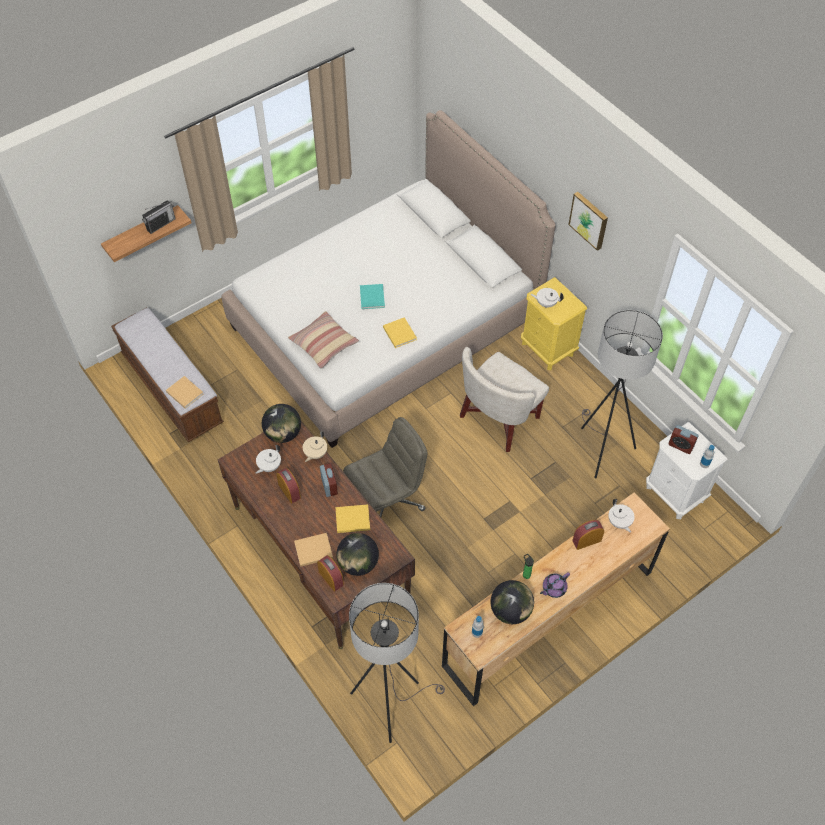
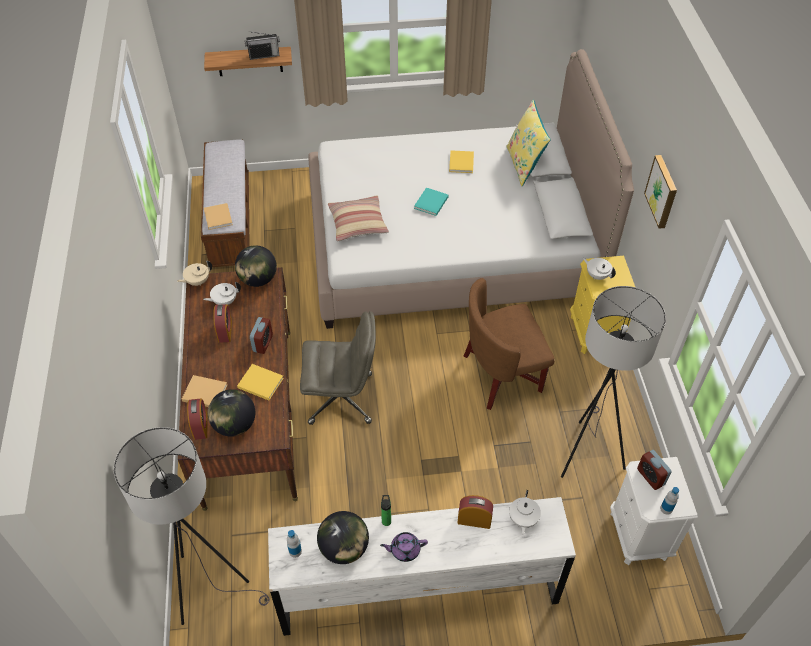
camera: 30 degrees right, 5 degrees down
beige teapot [303,431,327,462] -> beige teapot moved to [177,261,212,286]
yellow book [383,317,417,348] -> yellow book moved to [449,150,474,173]
brown dresser [442,493,670,706] -> white dresser [268,497,576,636]
white armchair [460,347,549,452] -> brown armchair [463,278,555,410]
none -> yellow pillow [507,100,551,186]

